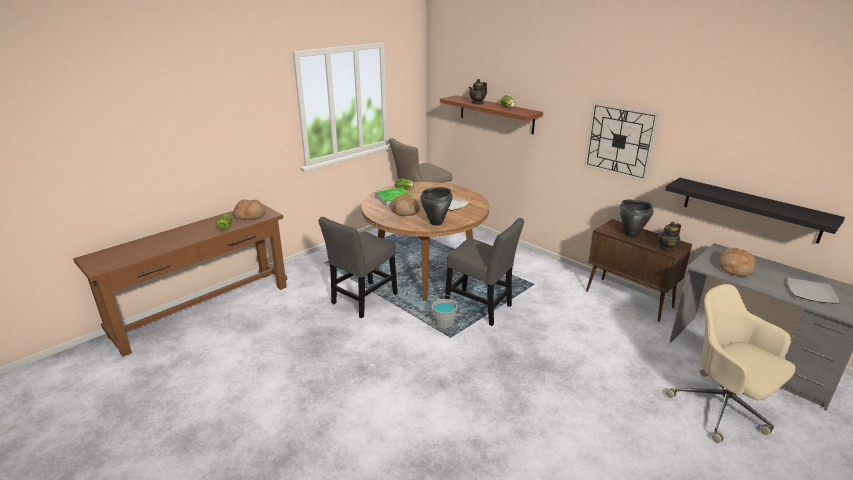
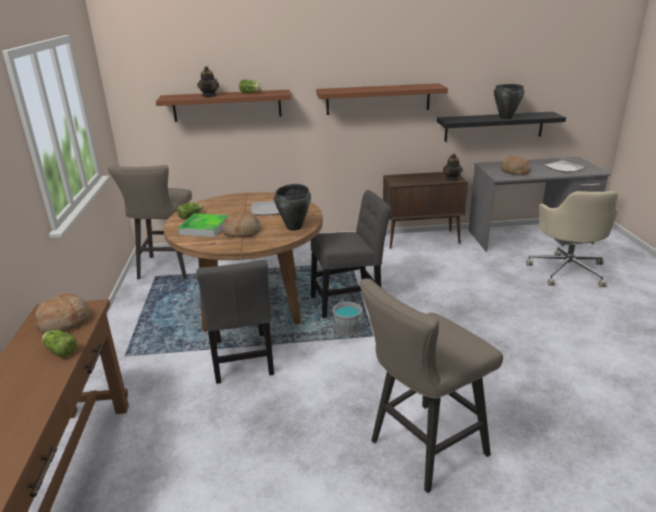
camera: 50 degrees left, 0 degrees up
wall clock [584,102,659,182] -> brown shelf [316,83,448,115]
black cooking pot [619,200,654,237] -> black cooking pot moved to [494,84,524,119]
beige office chair [666,284,795,443] -> beige office chair turned 90 degrees counterclockwise [526,191,618,287]
none -> beige stool [359,278,503,493]

